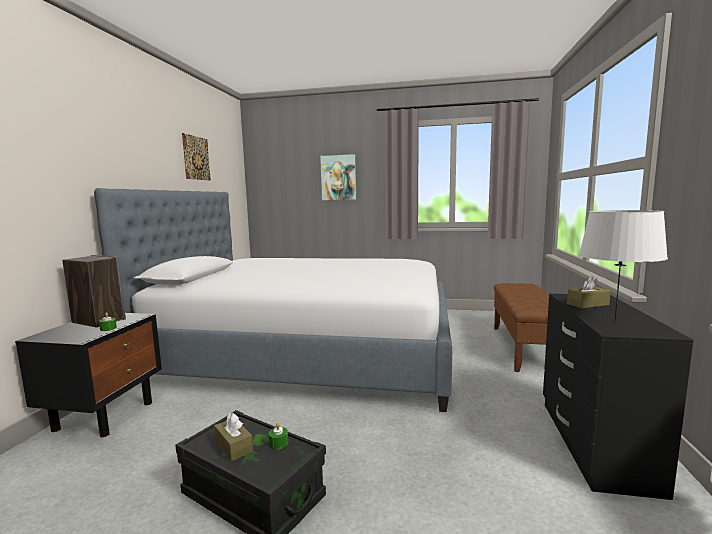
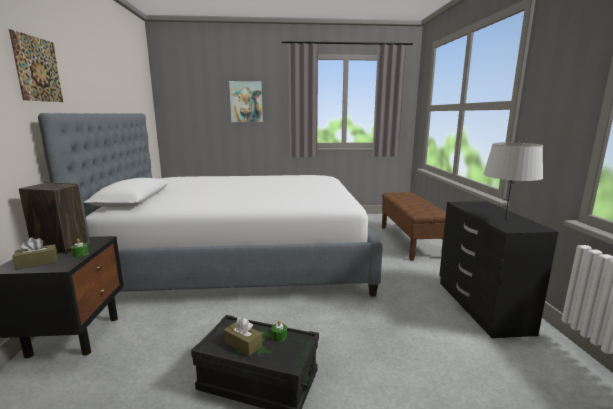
camera: 15 degrees left, 5 degrees up
picture [182,133,211,181] -> picture moved to [9,29,63,102]
brown tissue box [567,276,611,309] -> brown tissue box moved to [12,237,58,270]

